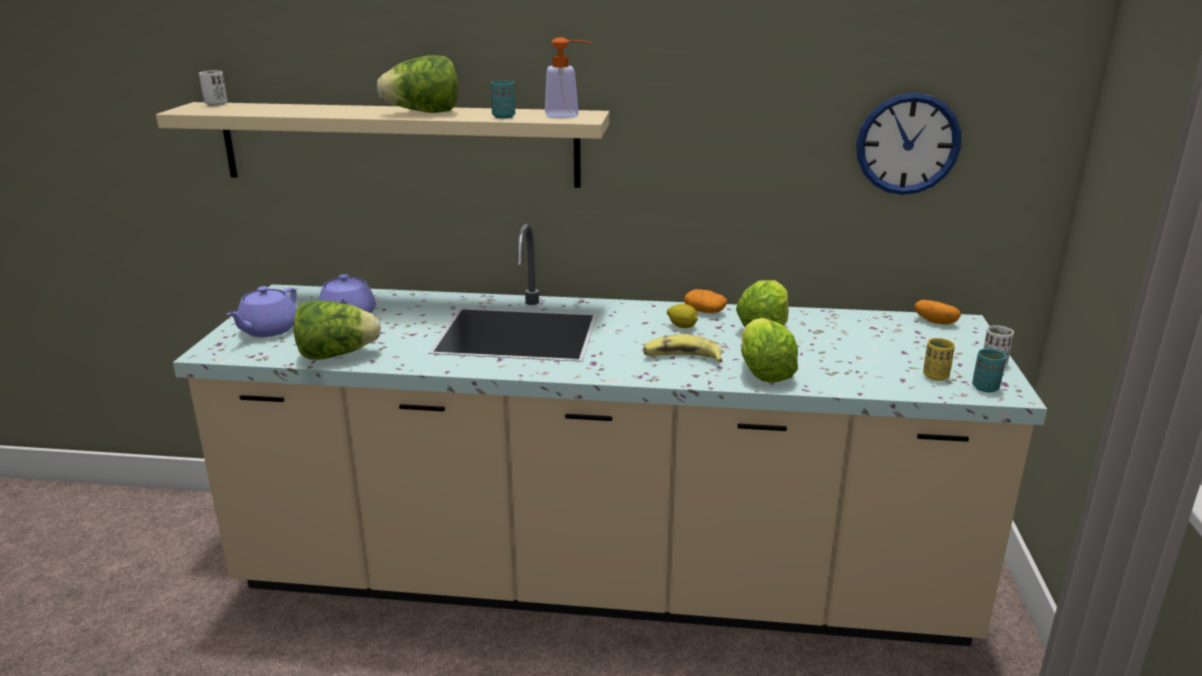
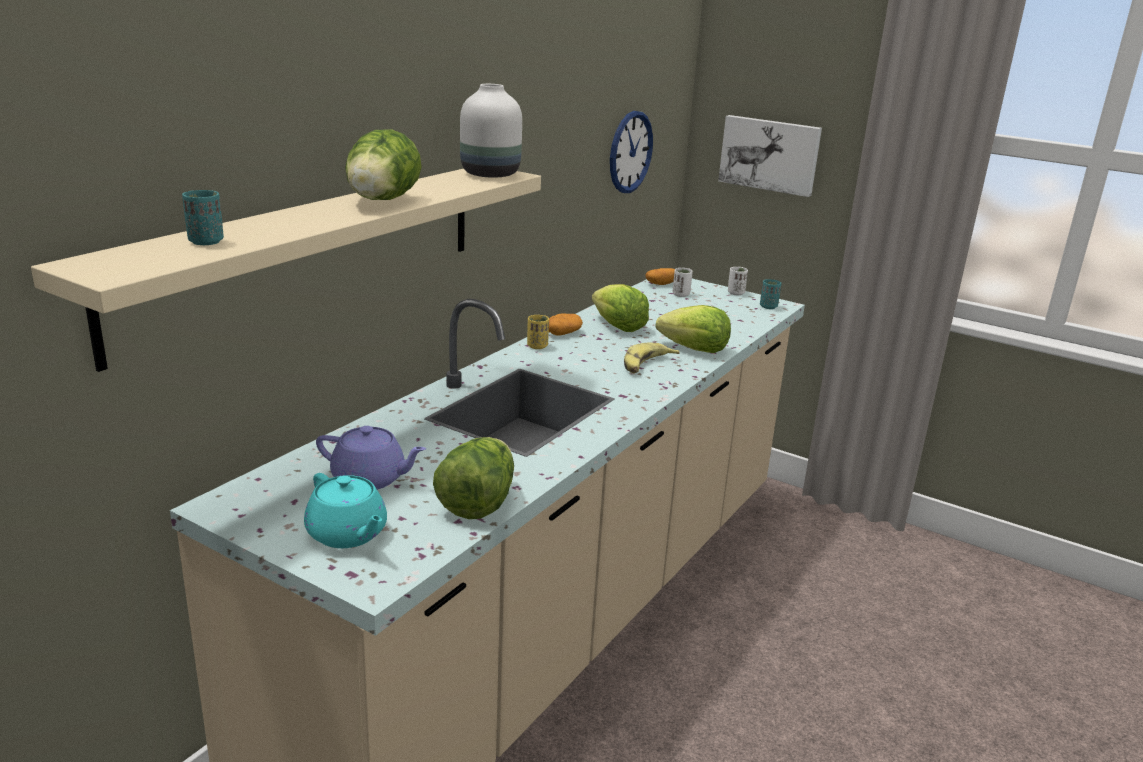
camera: 65 degrees left, 0 degrees up
white cup [199,70,228,106] -> white cup moved to [673,268,693,297]
purple teapot [227,286,297,337] -> turquoise teapot [304,473,387,548]
turquoise cup [491,80,515,118] -> turquoise cup moved to [182,190,224,245]
soap dispenser [545,37,591,118] -> white vase [460,84,522,178]
lemon [667,304,698,328] -> none
yellow cup [923,338,955,381] -> yellow cup moved to [527,315,549,349]
none -> picture [718,115,822,197]

